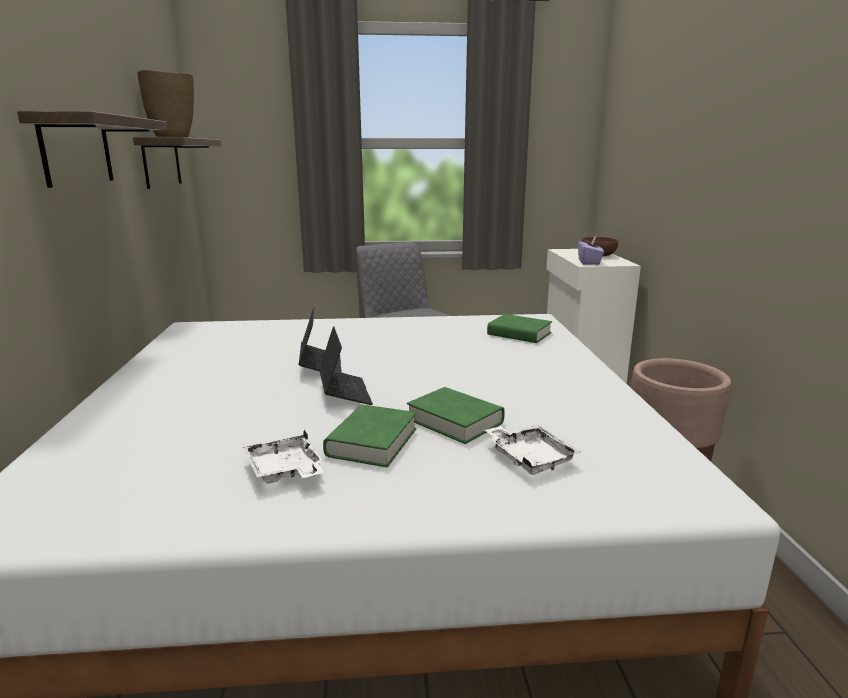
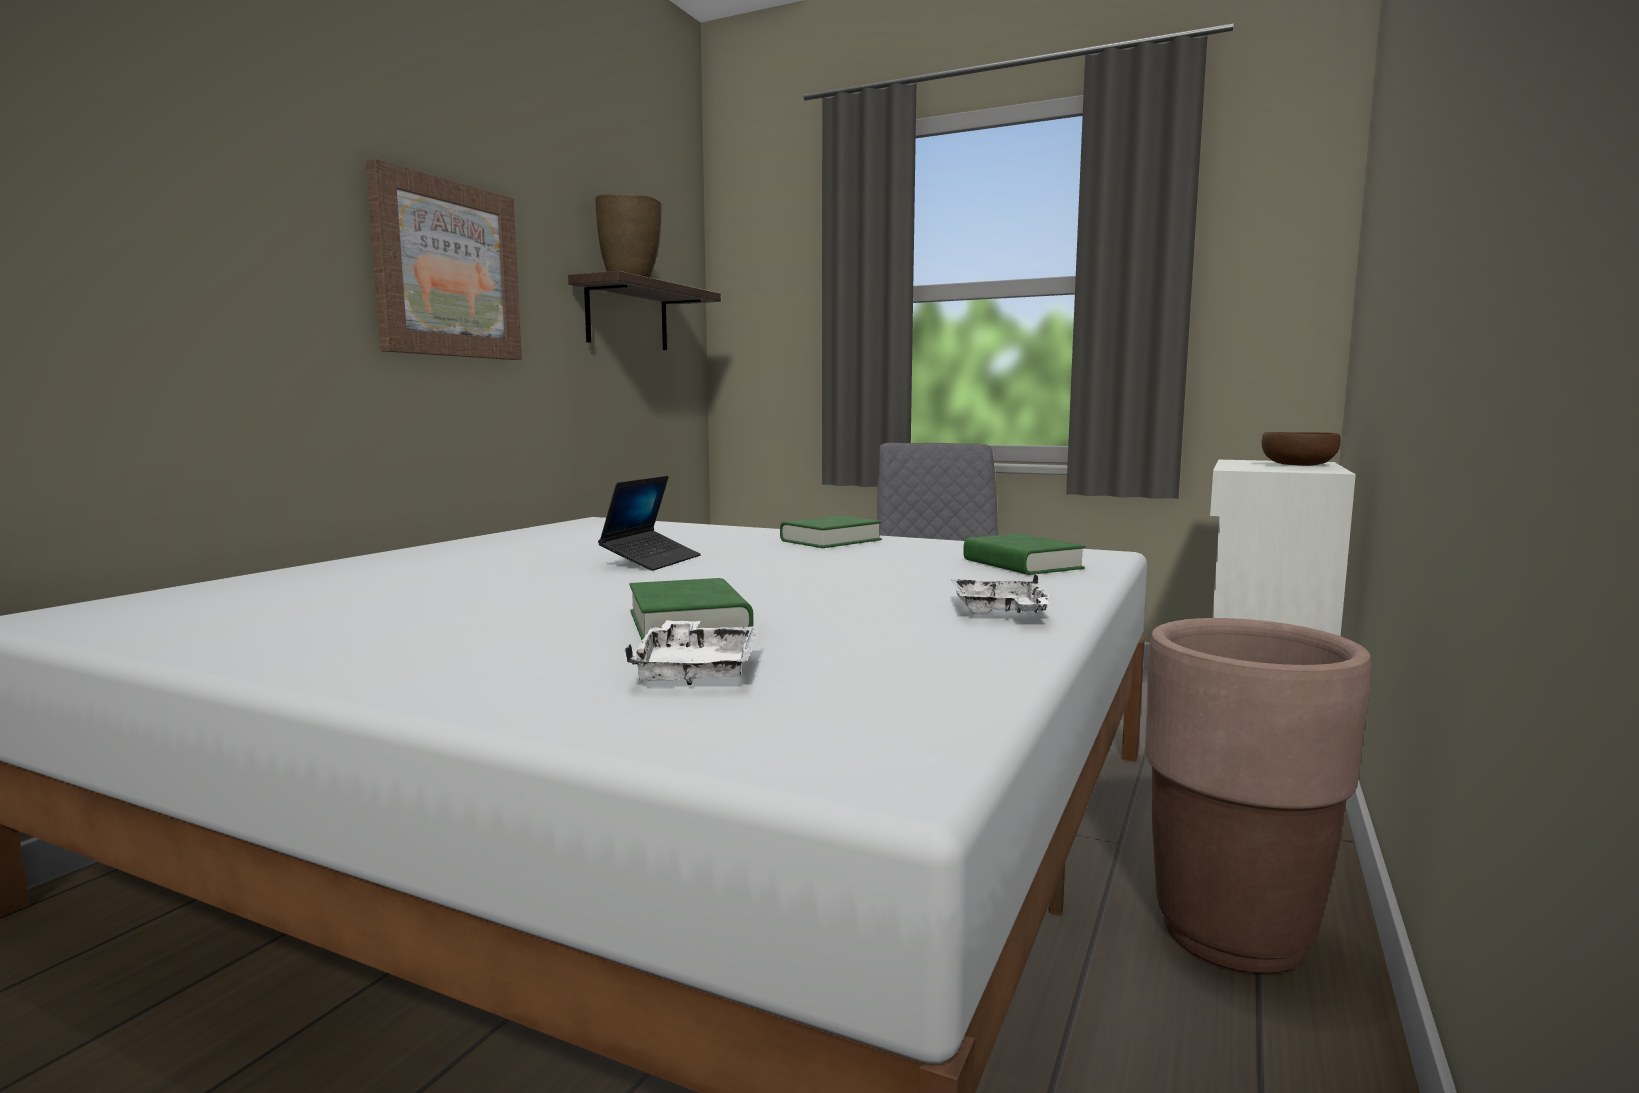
camera: 30 degrees right, 10 degrees down
shelf [17,111,168,188] -> picture [366,159,522,360]
white tray [243,429,324,484] -> white tray moved to [951,574,1053,614]
laptop [319,326,373,405] -> none
green book [323,405,416,467] -> green book moved to [780,516,882,548]
purple tissue box [578,236,604,265] -> none

